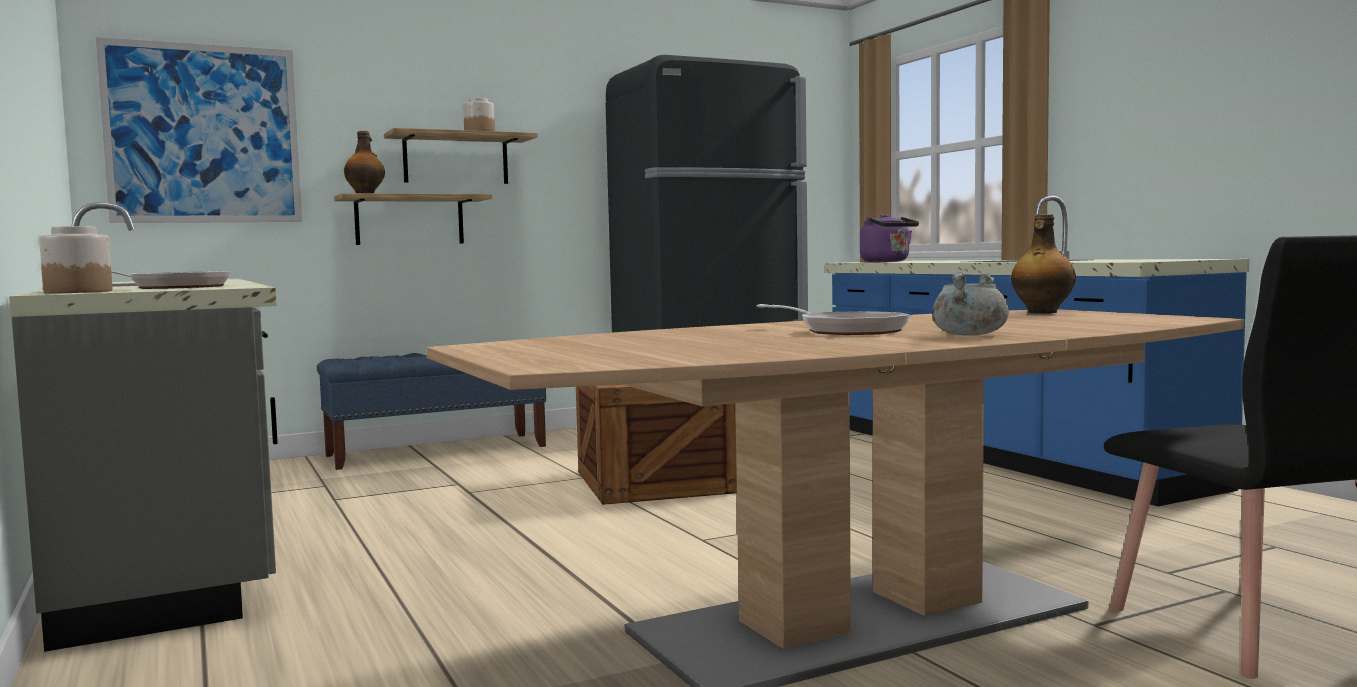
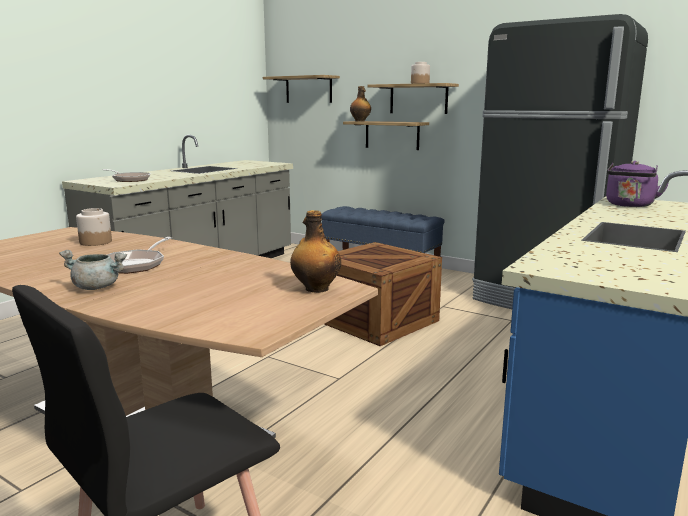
camera: 60 degrees right, 10 degrees up
jar [39,226,112,294] -> jar moved to [76,208,112,246]
picture [96,37,302,223] -> shelf [263,75,340,103]

